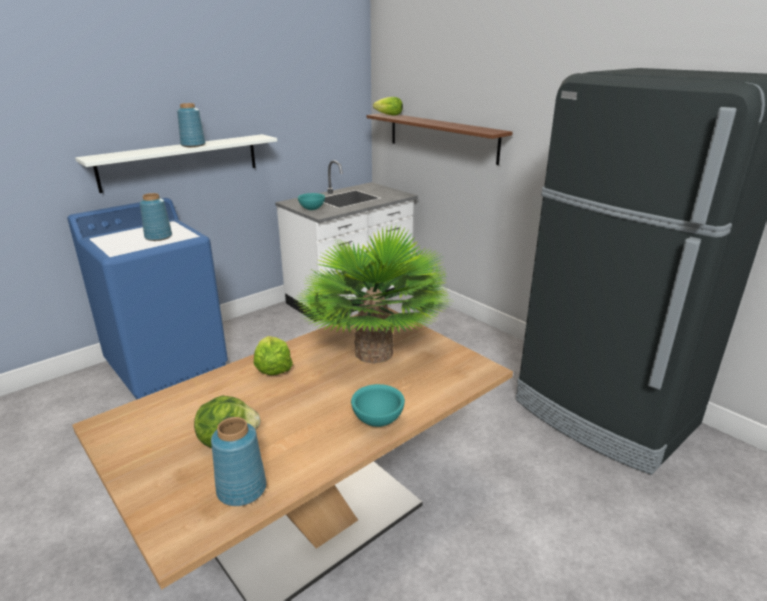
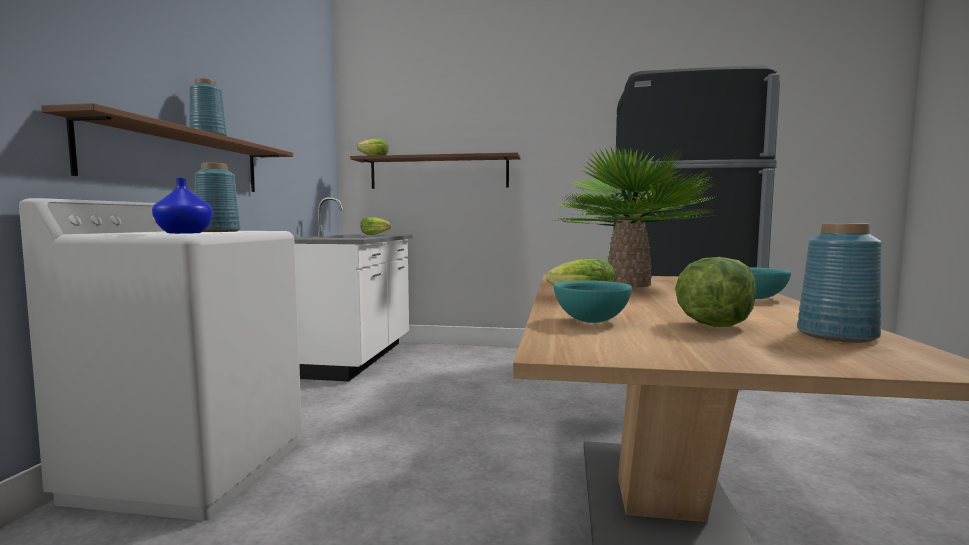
camera: 40 degrees left, 20 degrees down
blue washing machine [67,198,228,399] -> white washing machine [19,198,302,521]
white shelf [75,134,277,193] -> brown shelf [41,103,293,192]
turquoise bowl [298,193,325,210] -> turquoise bowl moved to [554,280,632,323]
none -> blue vase [152,178,213,234]
none -> lettuce [360,217,392,235]

